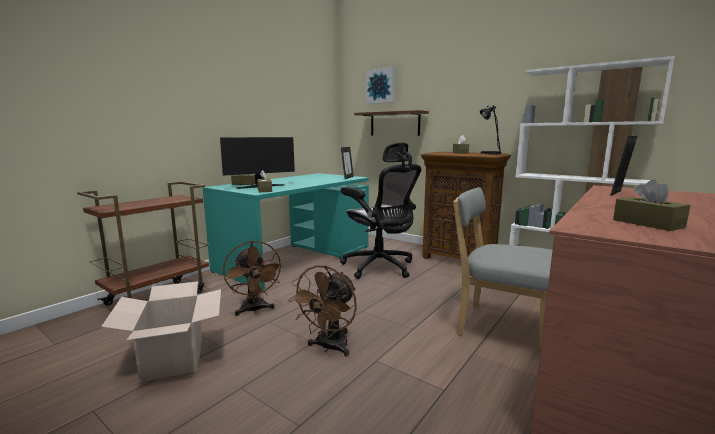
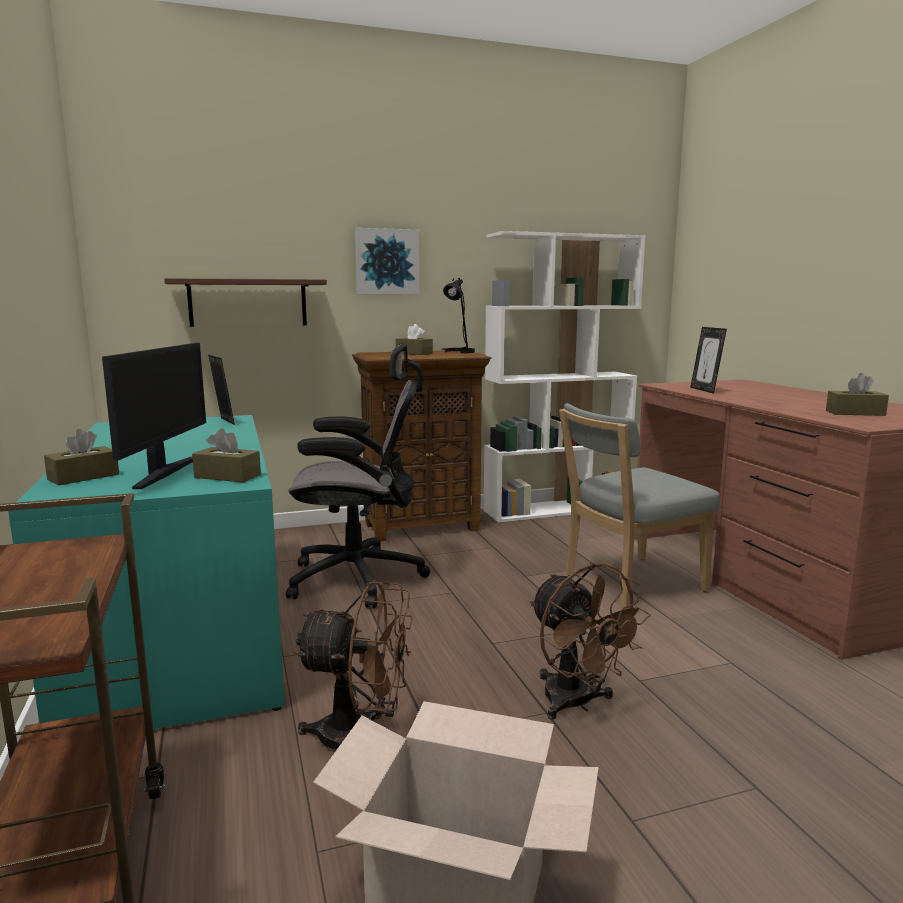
camera: 55 degrees left, 0 degrees up
picture [366,67,396,104] -> picture moved to [355,228,419,295]

